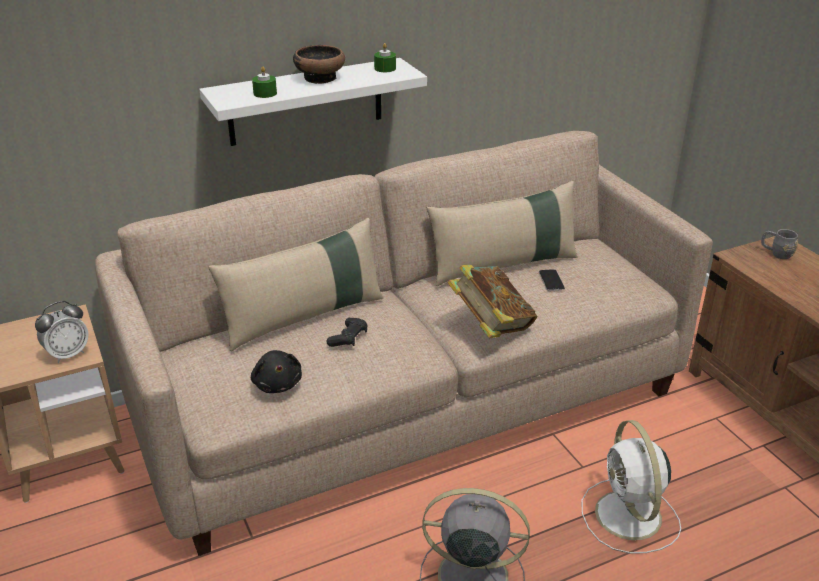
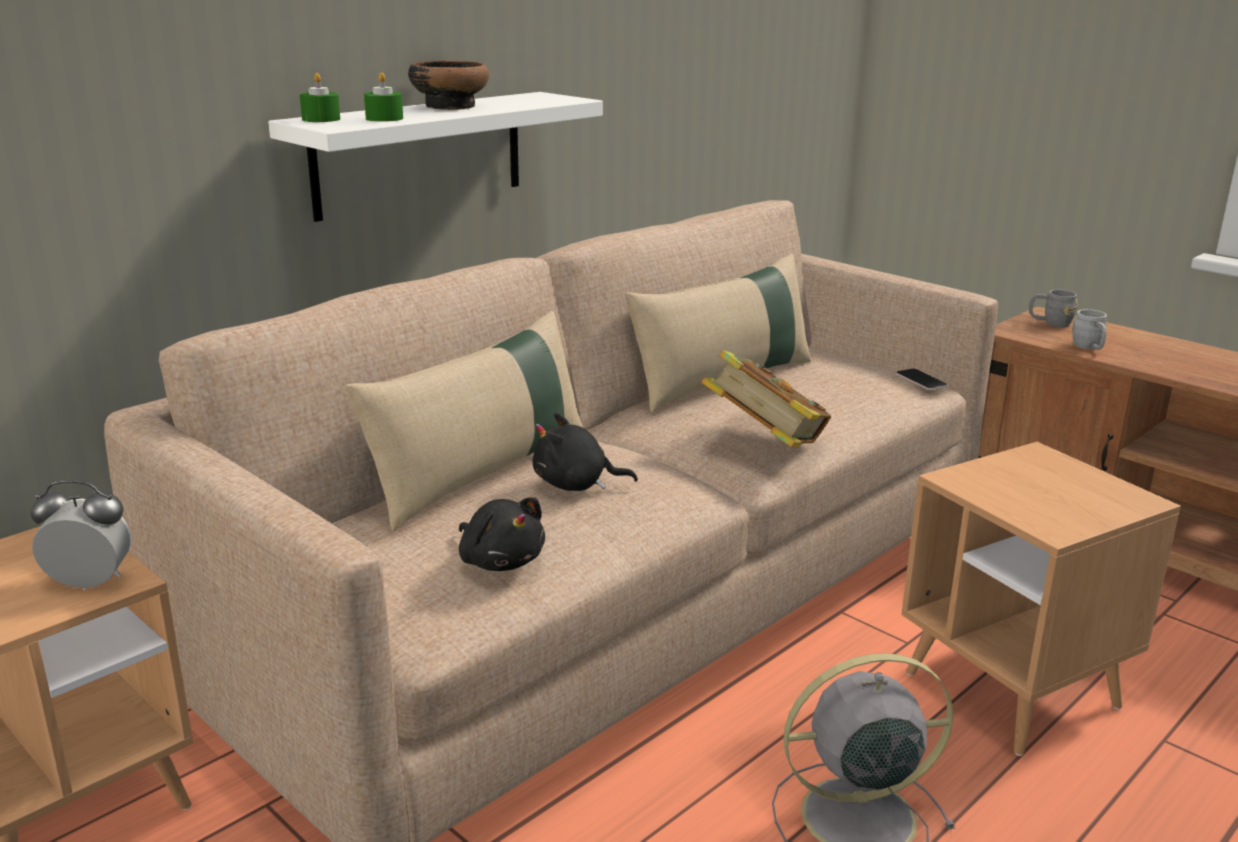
camera: 20 degrees left, 10 degrees down
alarm clock [35,301,89,363] -> alarm clock turned 120 degrees counterclockwise [31,480,132,590]
black game controller [326,318,367,347] -> black plush toy [533,412,638,491]
green candle [374,43,396,72] -> green candle moved to [300,73,340,122]
phone [539,269,565,291] -> phone moved to [896,368,948,390]
white fan [581,420,681,554] -> brown side table [901,442,1181,756]
none -> grey mug [1072,309,1107,350]

